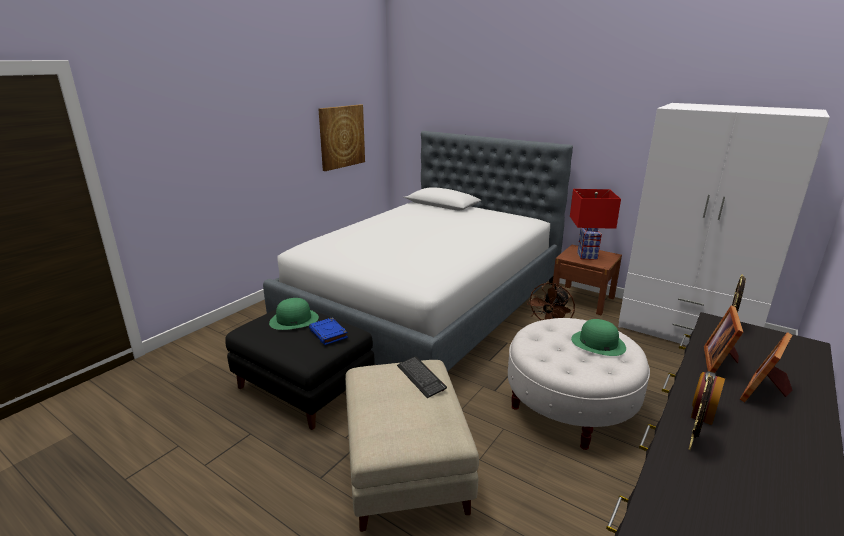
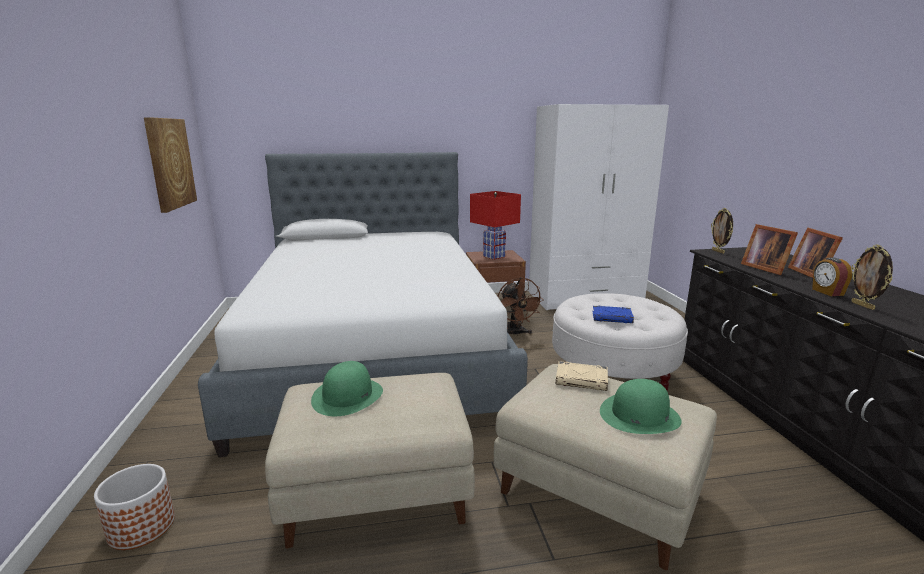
camera: 45 degrees left, 5 degrees down
black ottoman [225,309,375,430] -> beige ottoman [265,373,475,548]
blue book [309,318,348,345] -> blue book moved to [592,306,634,323]
keyboard [397,356,447,398] -> beige book [556,361,608,391]
green hat [571,319,626,356] -> green hat moved to [600,379,682,434]
none -> planter [94,464,175,550]

